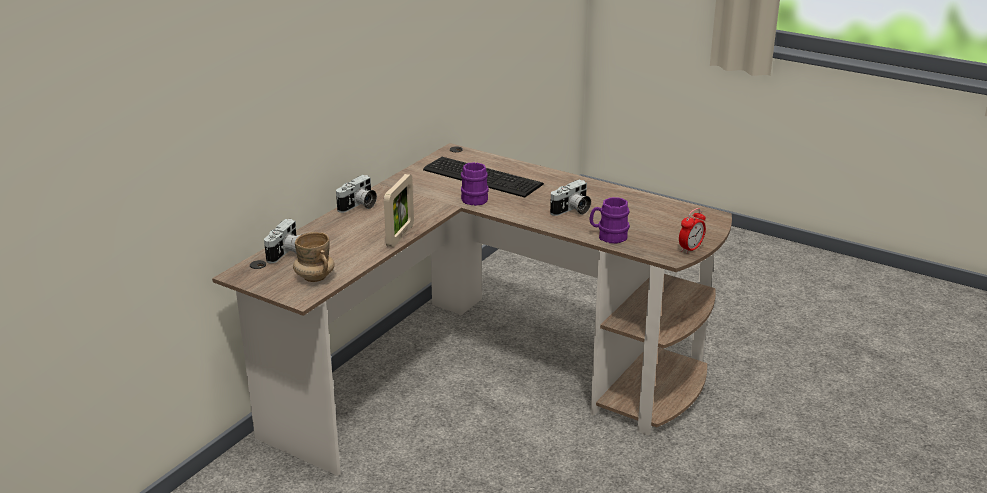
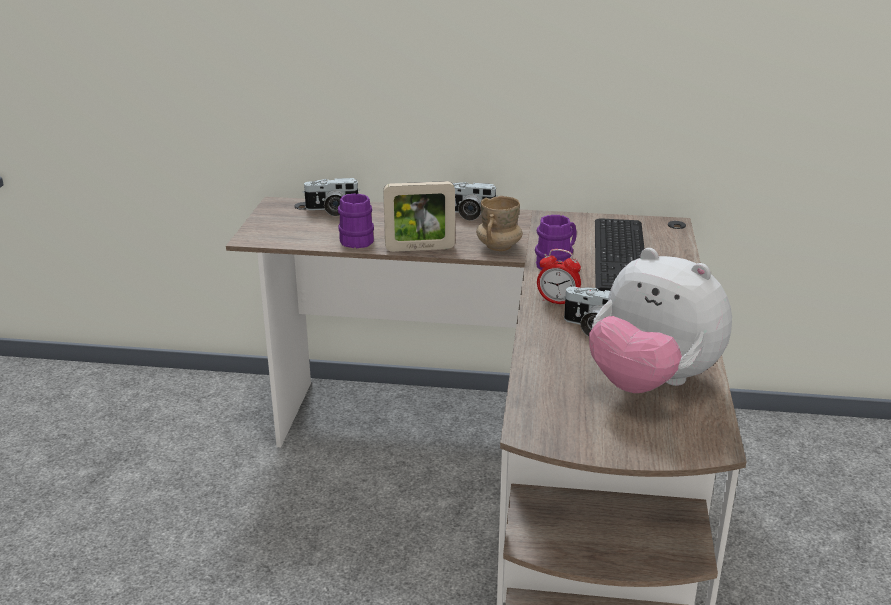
camera: 65 degrees right, 0 degrees up
beige mug [293,232,335,282] -> beige mug moved to [476,196,523,251]
purple mug [590,197,630,244] -> purple mug moved to [338,193,374,248]
alarm clock [679,208,706,254] -> alarm clock moved to [537,249,581,304]
none -> plush toy [589,248,732,393]

